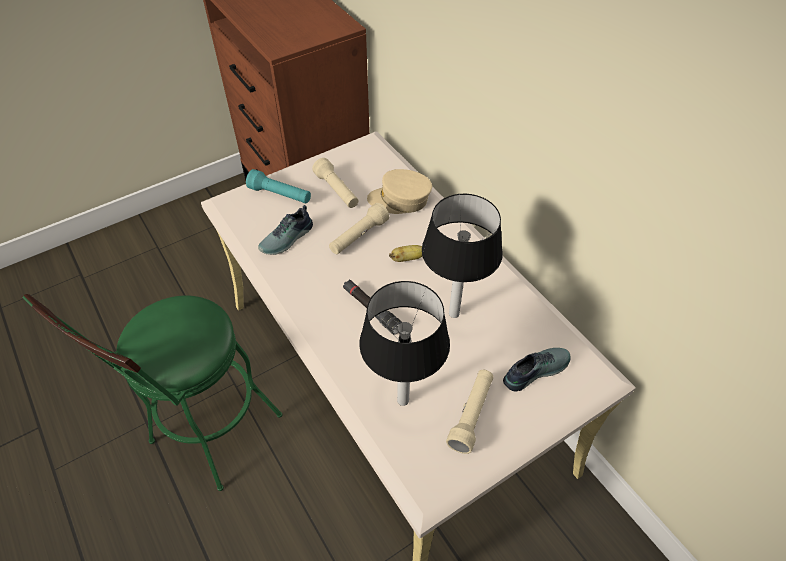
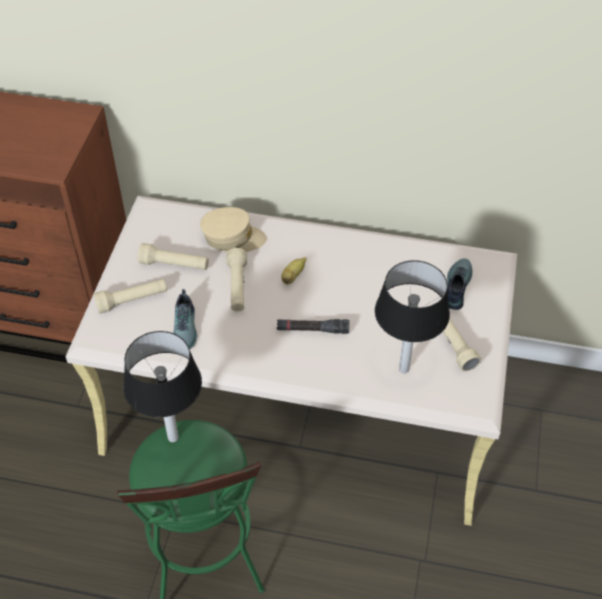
camera: 45 degrees left, 0 degrees up
turquoise flashlight [246,169,311,203] -> beige flashlight [94,279,167,314]
beige cap [367,169,432,214] -> beige cap turned 135 degrees counterclockwise [200,207,266,252]
table lamp [422,194,503,318] -> table lamp moved to [123,331,202,442]

